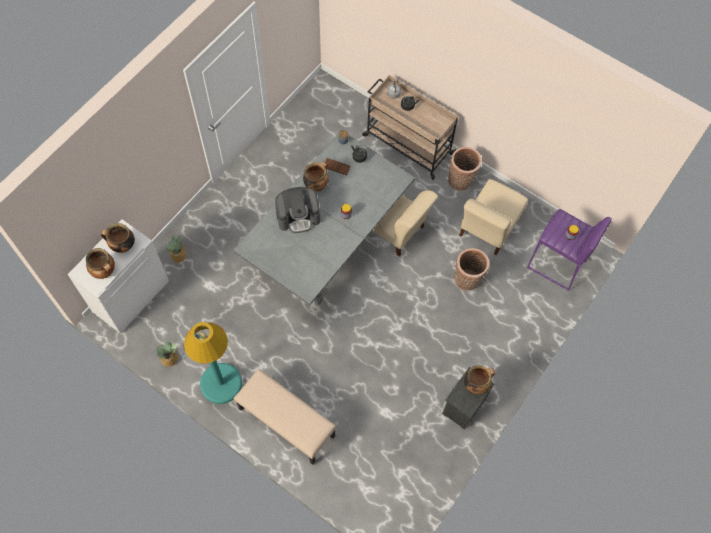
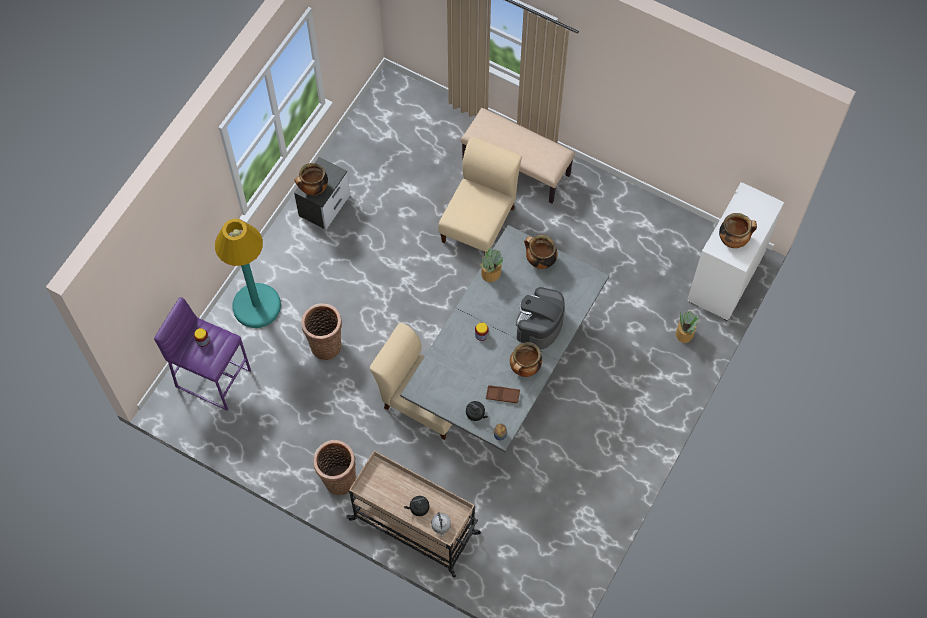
camera: 175 degrees right, 0 degrees up
cooking pot [86,248,115,279] -> cooking pot moved to [524,235,558,269]
potted plant [156,341,178,367] -> potted plant moved to [480,247,503,282]
turquoise floor lamp [184,322,242,404] -> turquoise floor lamp moved to [215,219,281,328]
coffee machine [275,187,320,233] -> coffee machine turned 45 degrees counterclockwise [516,287,565,350]
beige chair [459,179,528,255] -> beige chair moved to [438,137,522,254]

